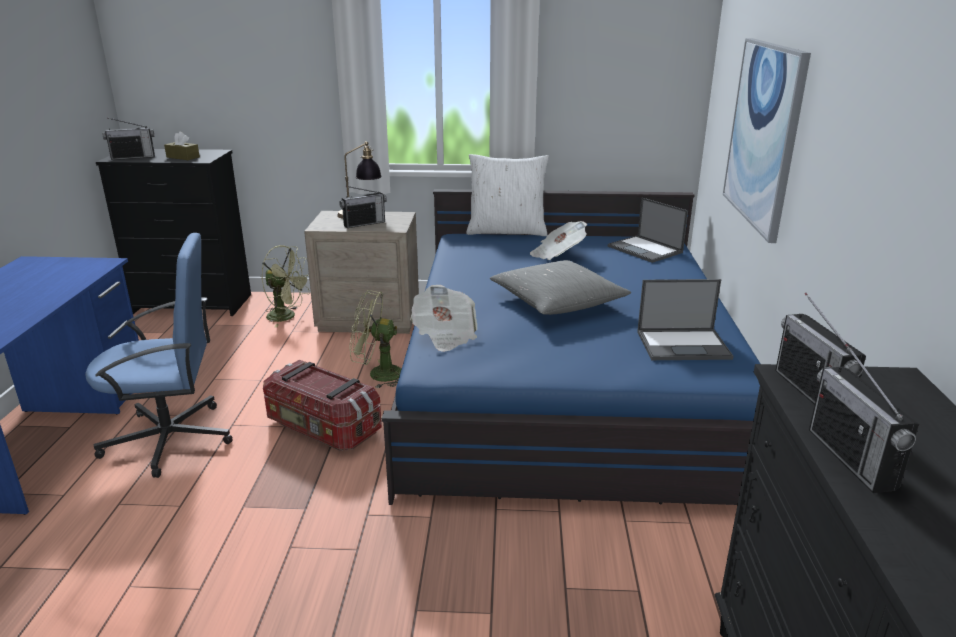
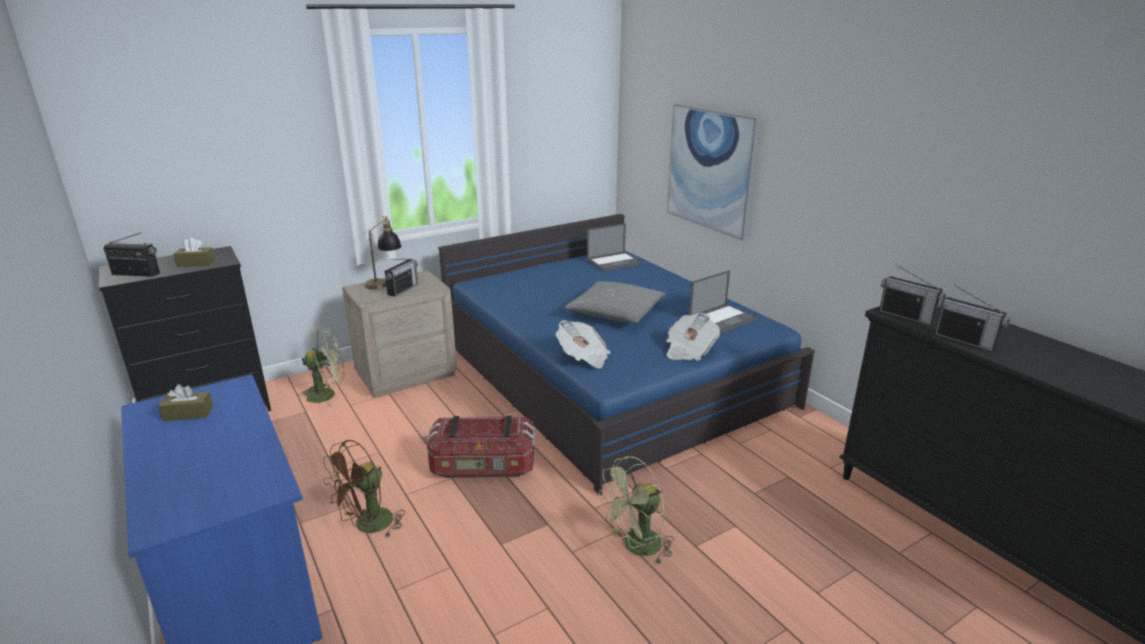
camera: 35 degrees left, 0 degrees up
blue office chair [85,233,232,478] -> brown fan [323,440,405,538]
radio [102,117,155,160] -> radio turned 120 degrees counterclockwise [103,232,160,277]
green fan [350,290,401,388] -> green fan moved to [599,456,674,566]
white pillow [467,154,549,236] -> none
newspaper [530,221,587,260] -> newspaper moved to [666,313,720,361]
laptop [608,197,688,263] -> laptop turned 45 degrees counterclockwise [587,223,642,271]
none -> brown tissue box [158,384,213,421]

